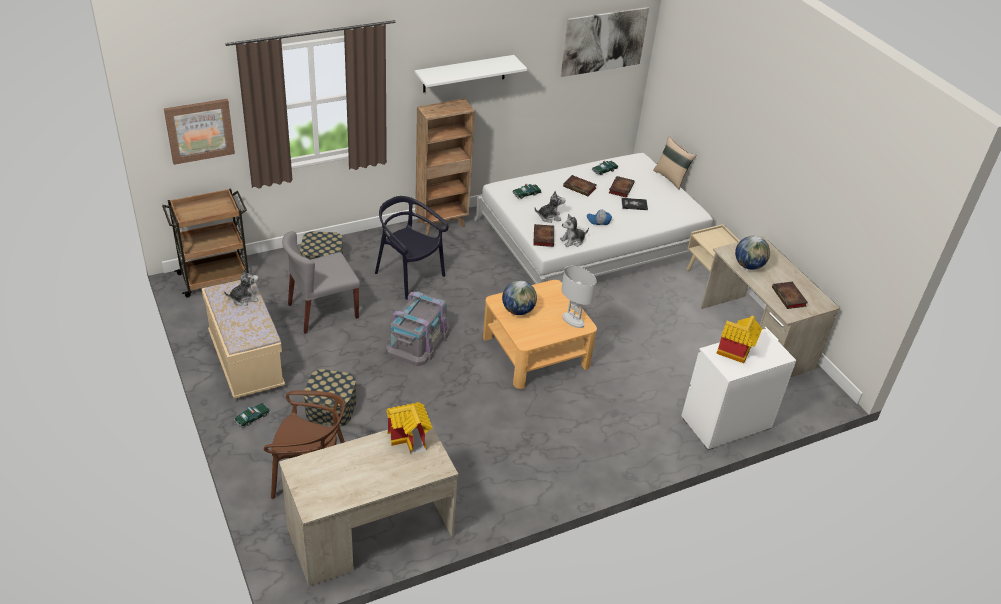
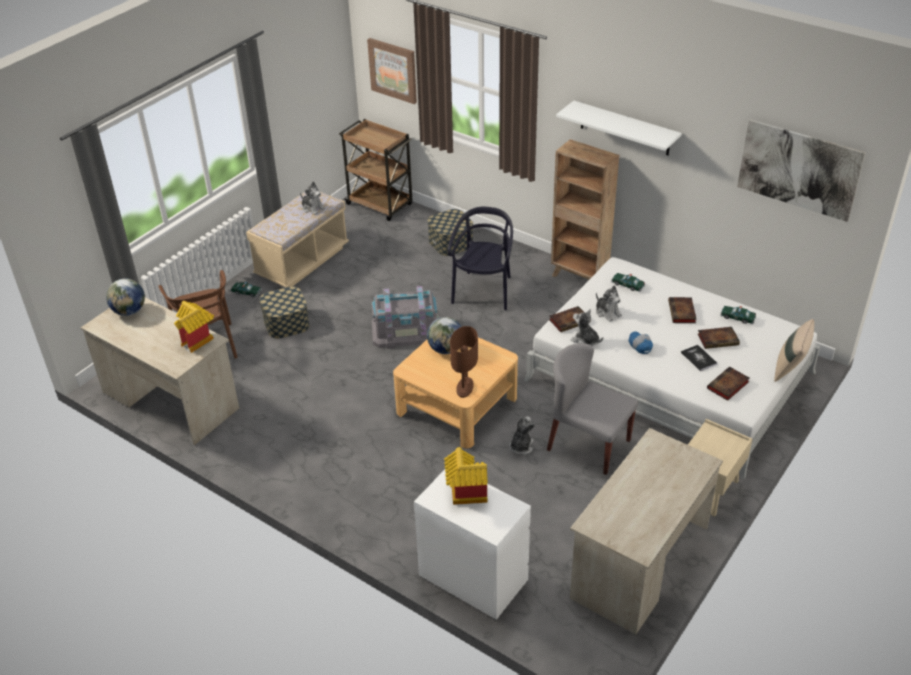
camera: 65 degrees right, 0 degrees up
grey chair [282,231,360,334] -> grey chair moved to [547,343,638,475]
white table lamp [561,266,597,328] -> brown table lamp [450,326,478,398]
globe [735,236,770,270] -> globe moved to [106,279,145,316]
book [772,282,808,309] -> book moved to [707,366,749,401]
none -> plush toy [509,416,535,455]

